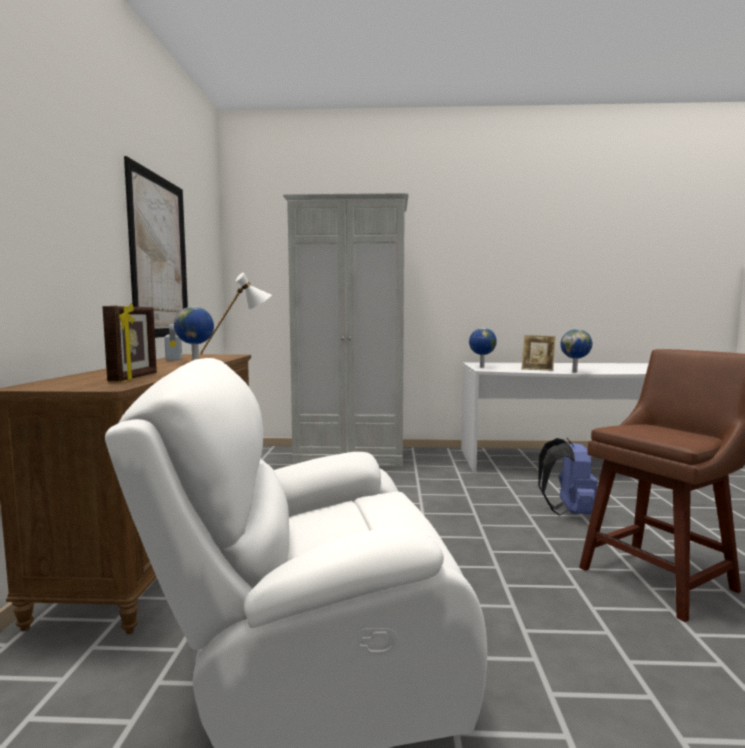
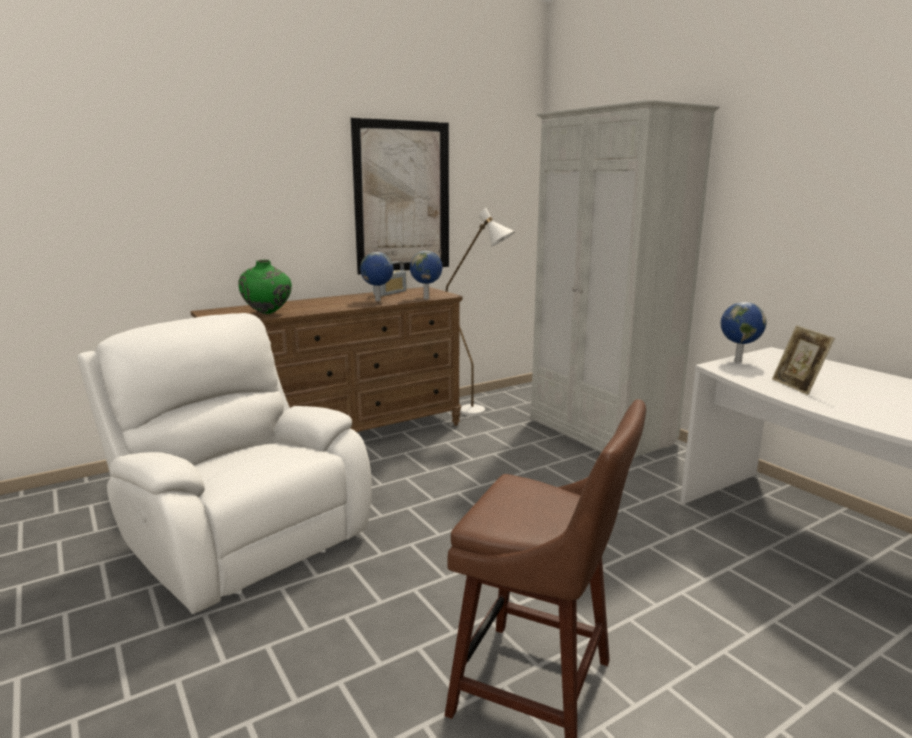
camera: 55 degrees right, 10 degrees up
picture frame [103,303,157,381] -> green vase [238,260,292,314]
blue backpack [538,438,598,516] -> none
globe [560,329,592,373] -> globe moved to [410,251,442,299]

